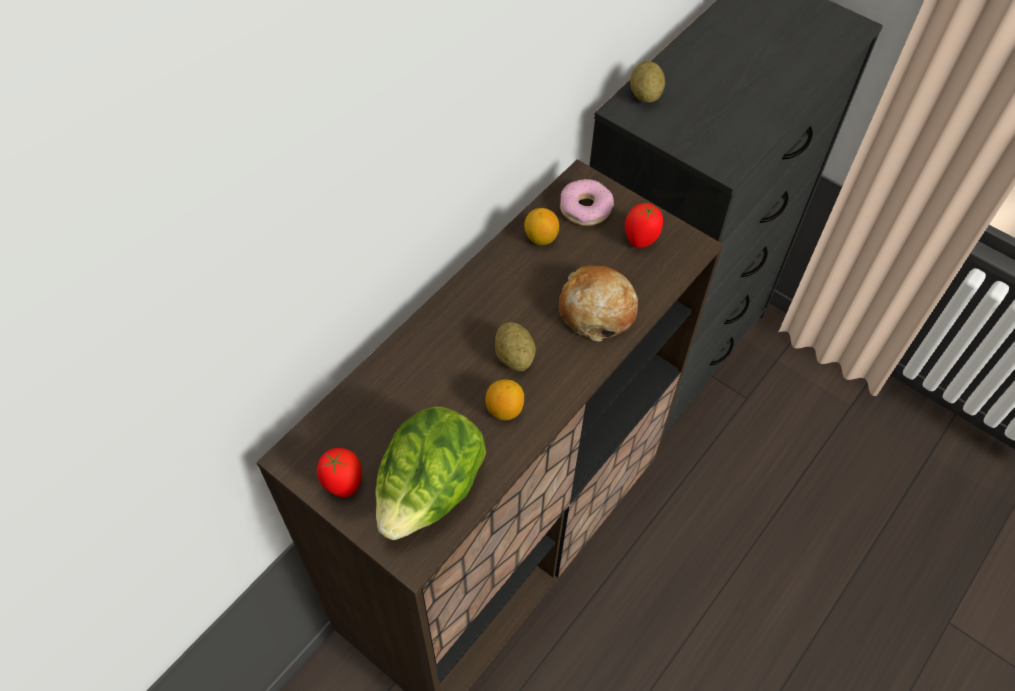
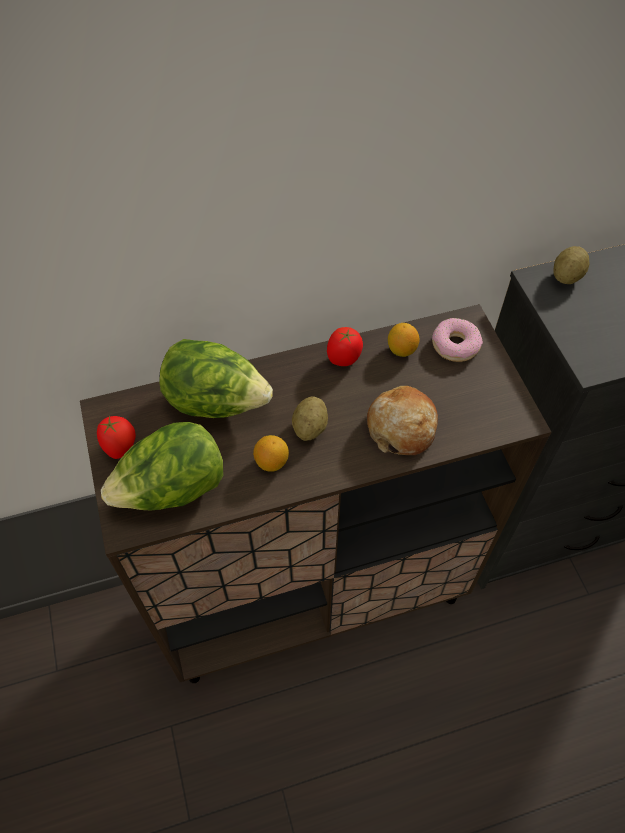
camera: 35 degrees right, 0 degrees up
tomato [625,203,663,248] -> tomato moved to [327,327,363,366]
none -> lettuce [159,339,273,418]

